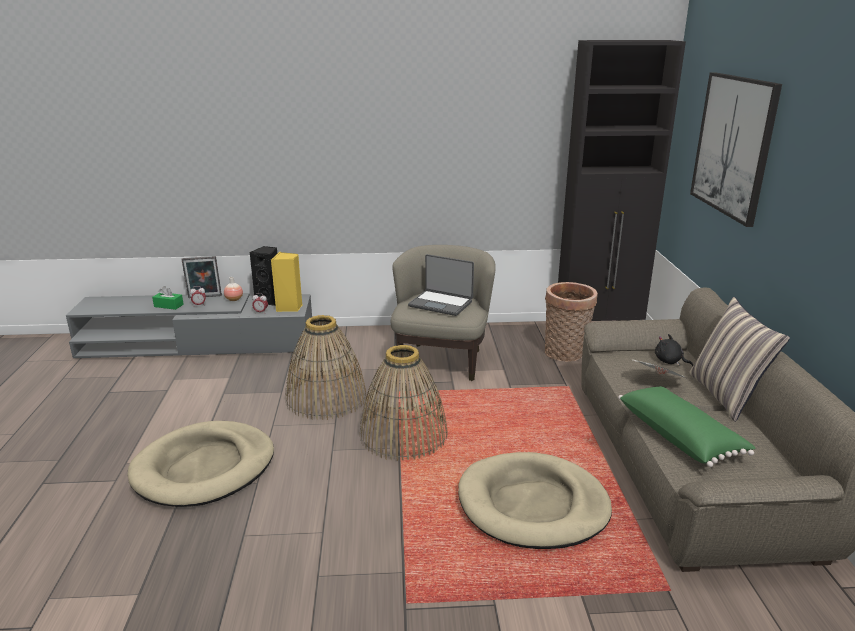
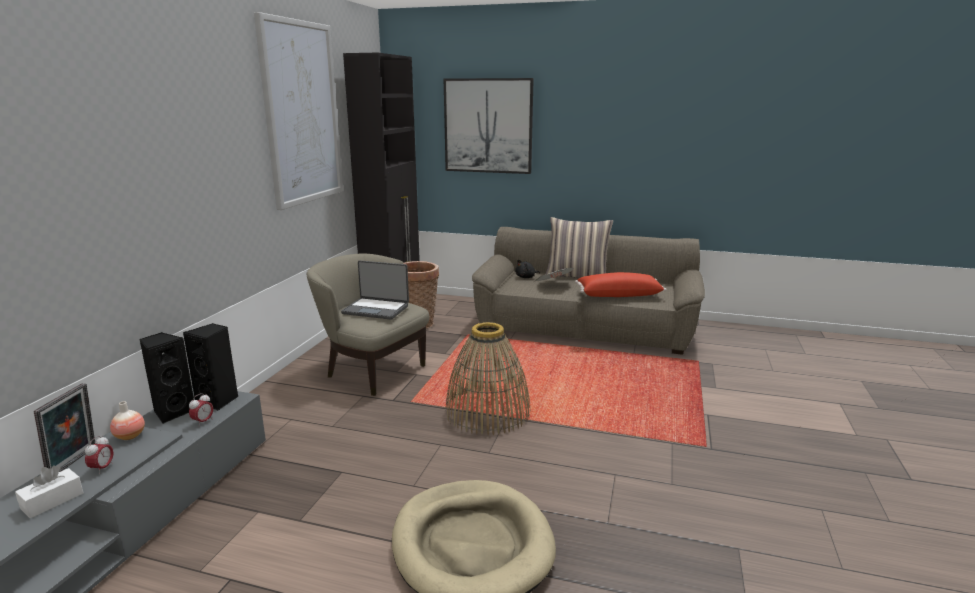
camera: 70 degrees left, 5 degrees down
green tissue box [152,286,184,310] -> white tissue box [15,466,84,518]
yellow speaker [271,252,302,312] -> black speaker [183,323,238,411]
basket [285,315,367,420] -> none
laptop [408,254,474,316] -> laptop turned 60 degrees clockwise [341,260,409,320]
beige dog bed [458,452,612,549] -> none
green pillow [618,386,755,467] -> red pillow [575,272,667,297]
none -> picture [254,12,343,210]

